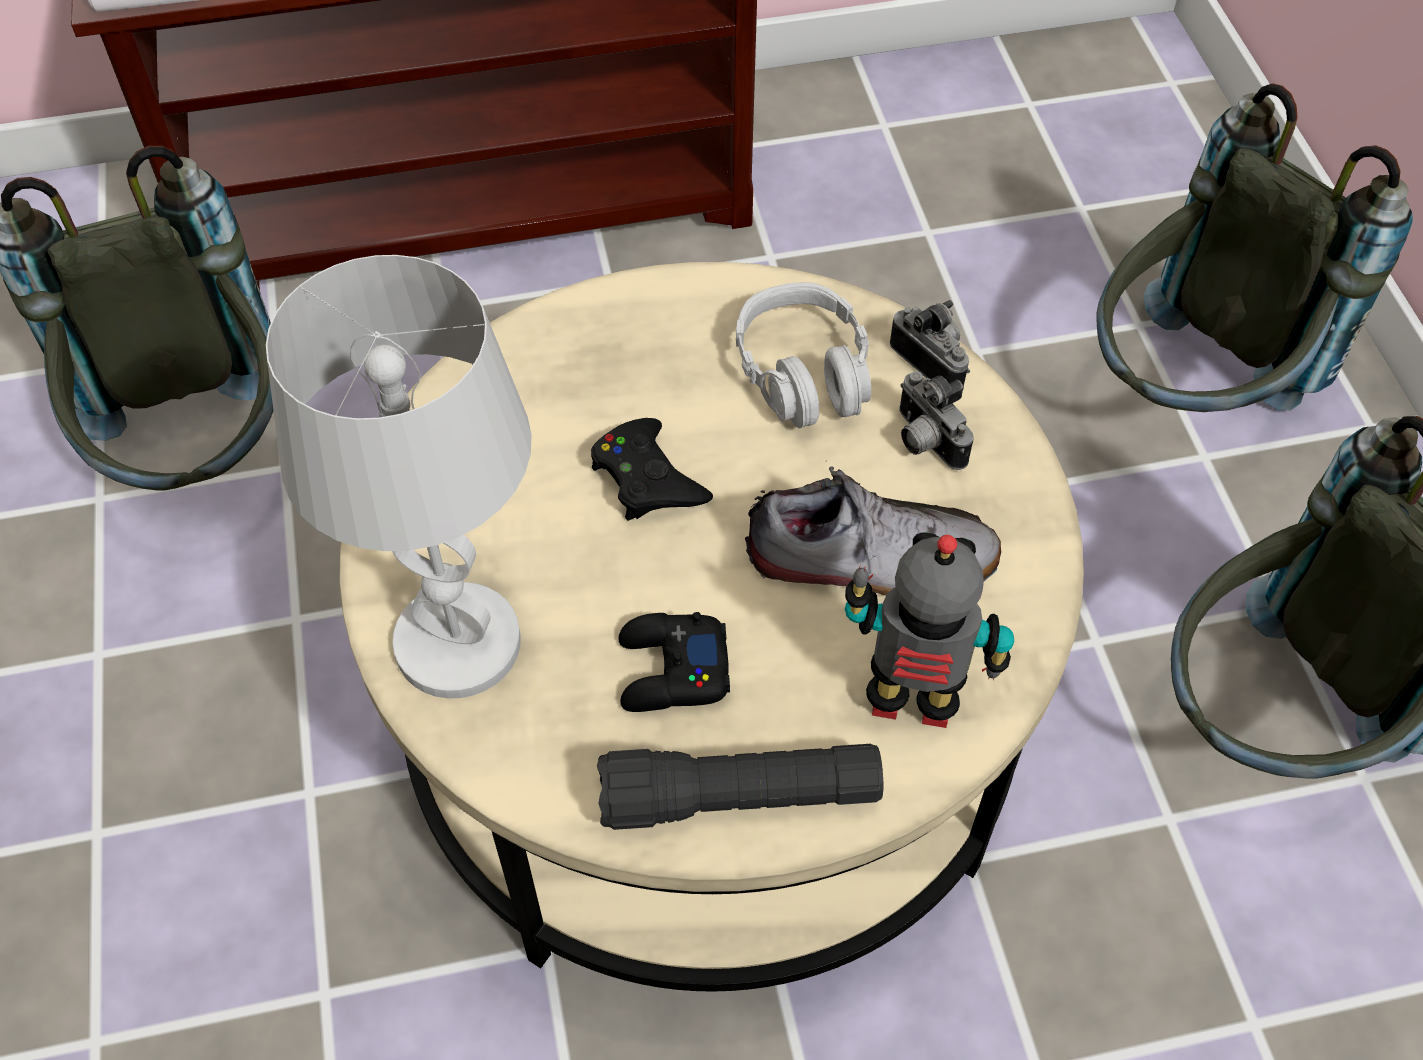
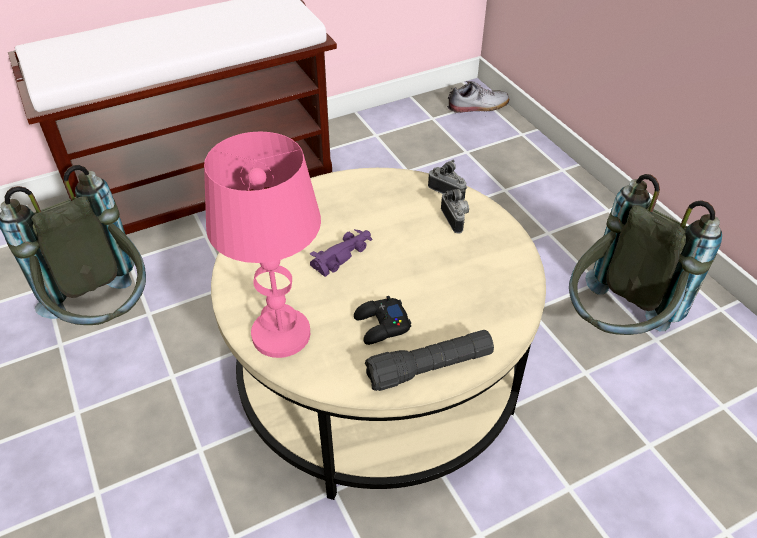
camera: 15 degrees left, 10 degrees down
white table lamp [266,255,532,698] -> pink table lamp [204,131,321,358]
black game controller [591,418,713,521] -> purple toy car [310,229,373,277]
grey headphones [736,282,871,428] -> none
shoe [745,466,1001,596] -> shoe moved to [447,81,509,113]
toy robot [845,532,1014,728] -> none
camera [899,371,974,470] -> camera turned 150 degrees counterclockwise [441,189,469,233]
grey backpack [1097,84,1413,412] -> none

